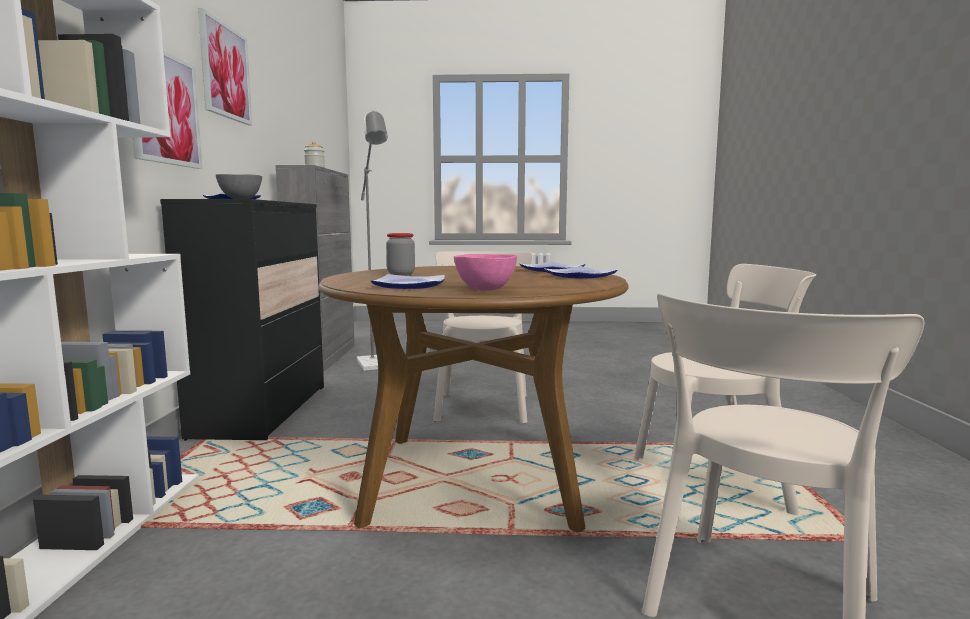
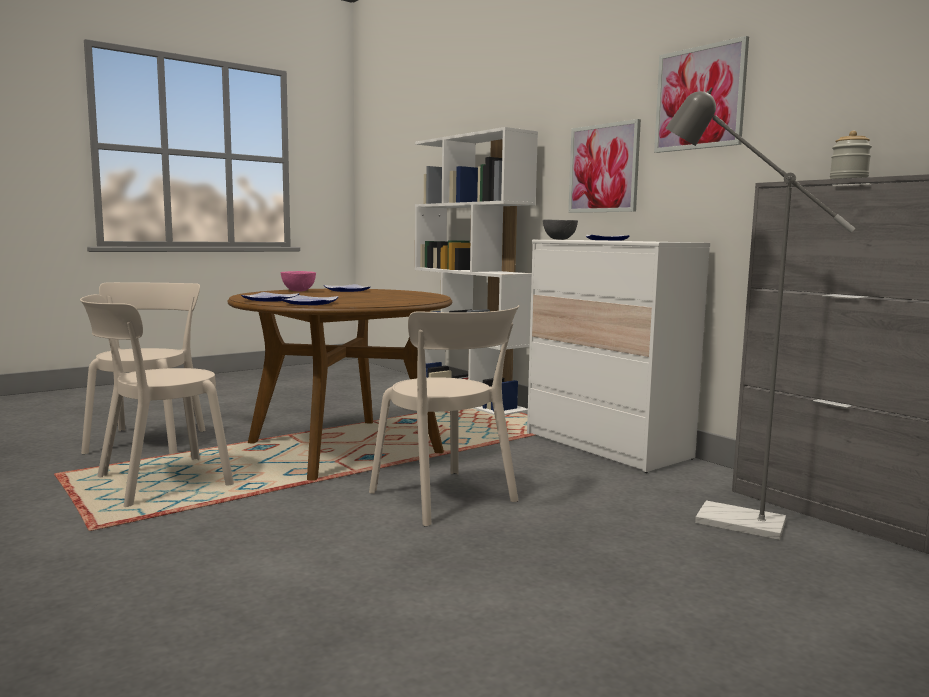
camera: 140 degrees right, 0 degrees up
black dresser [160,199,324,441] -> white dresser [527,240,710,473]
jar [386,233,415,275] -> none

